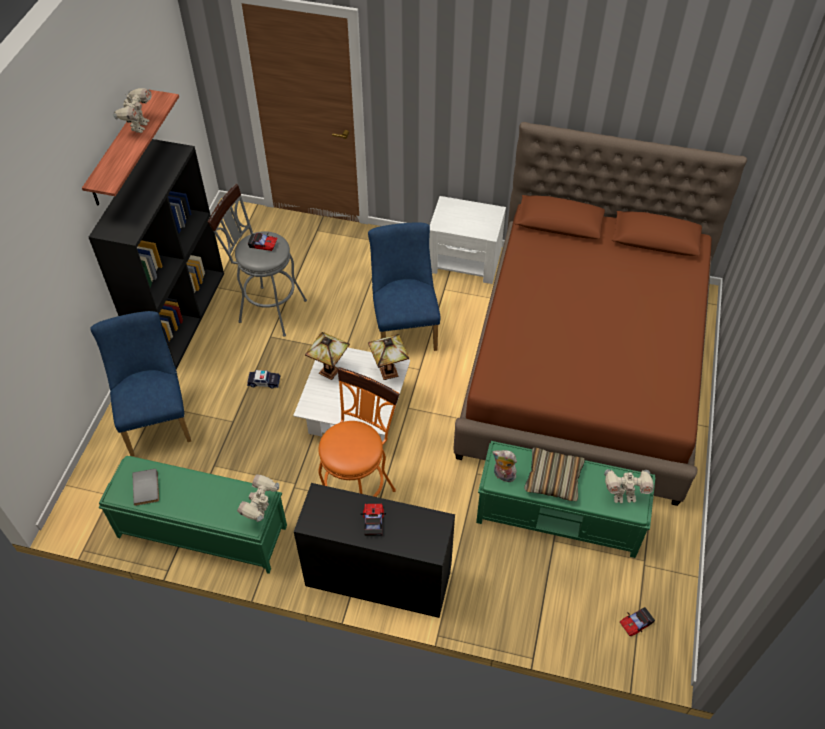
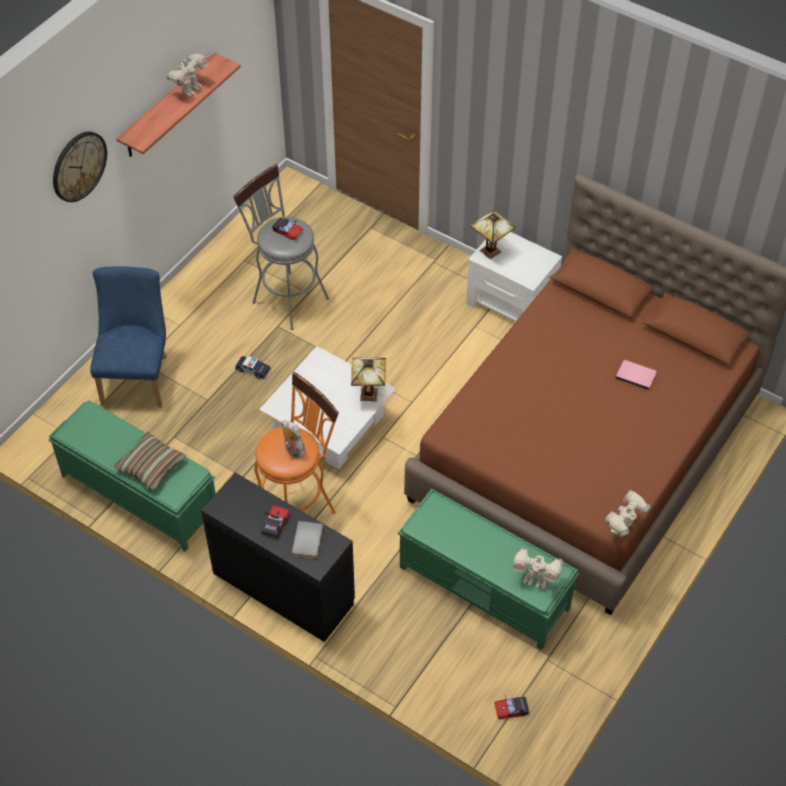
camera: 20 degrees right, 0 degrees up
black bookcase [89,139,224,369] -> none
grey book [132,469,159,506] -> grey book moved to [291,521,323,558]
toy robot [237,474,279,522] -> toy robot moved to [604,490,650,537]
table lamp [305,332,350,380] -> table lamp moved to [470,210,516,259]
blue chair [368,222,441,351] -> none
plush toy [492,450,517,482] -> plush toy moved to [282,420,306,458]
pillow [524,447,585,501] -> pillow moved to [114,432,187,490]
none -> wall clock [53,131,107,202]
none -> pink book [616,360,656,390]

